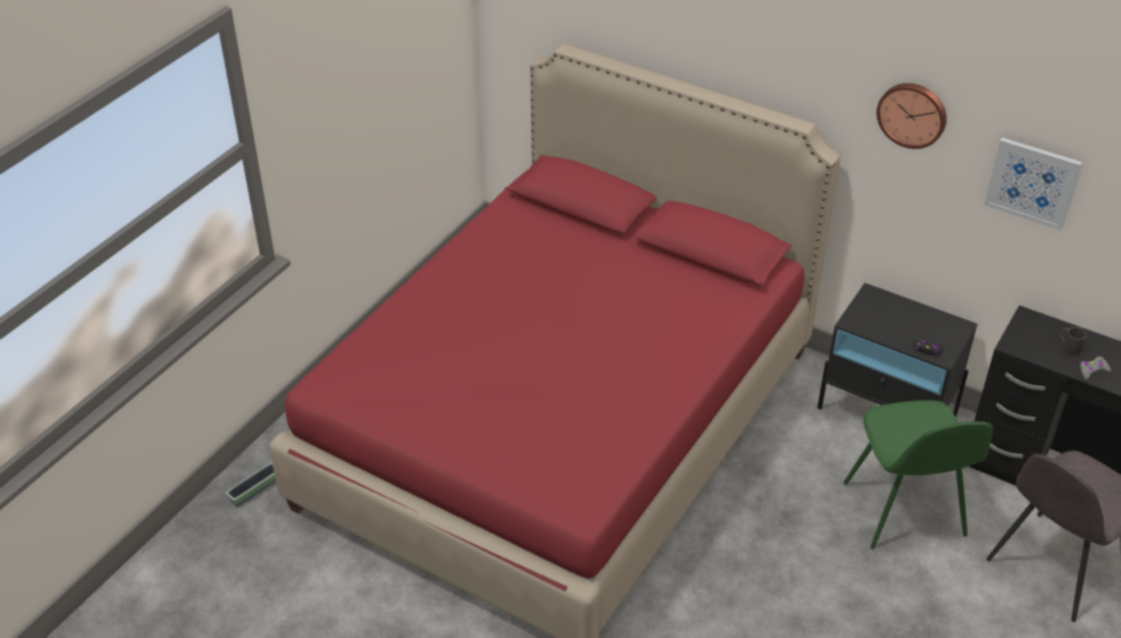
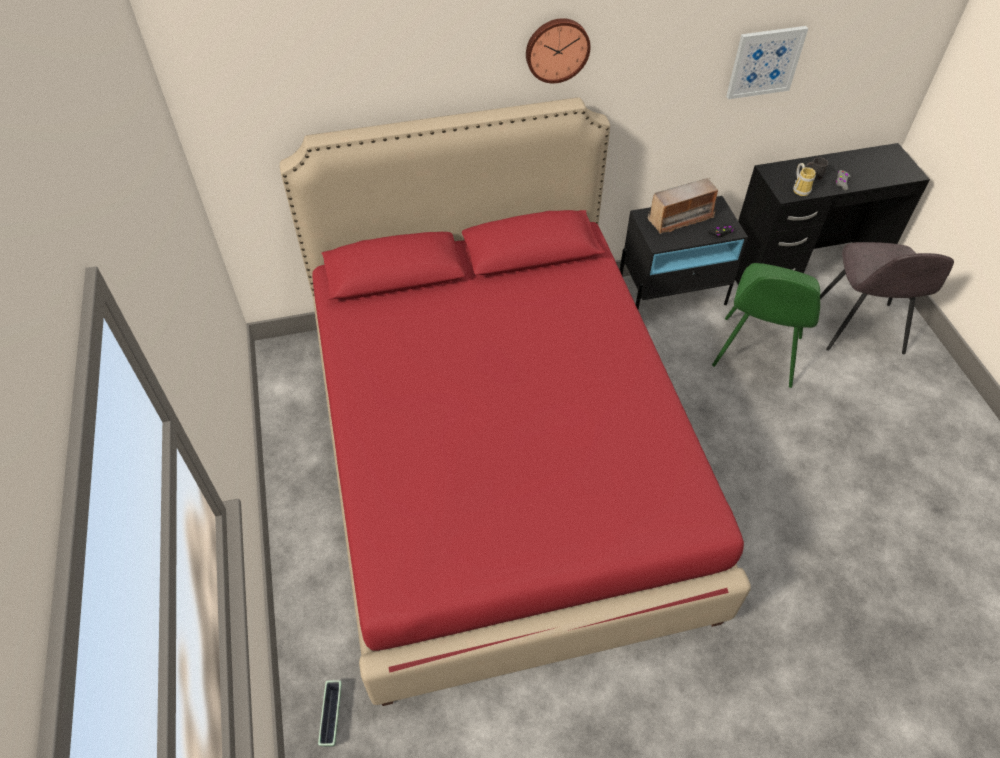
camera: 45 degrees left, 10 degrees up
green chair [843,400,993,549] -> green chair turned 75 degrees clockwise [712,263,820,388]
wall clock [877,83,947,149] -> wall clock moved to [526,18,590,83]
none -> radio [648,178,718,234]
none -> mug [793,163,816,196]

